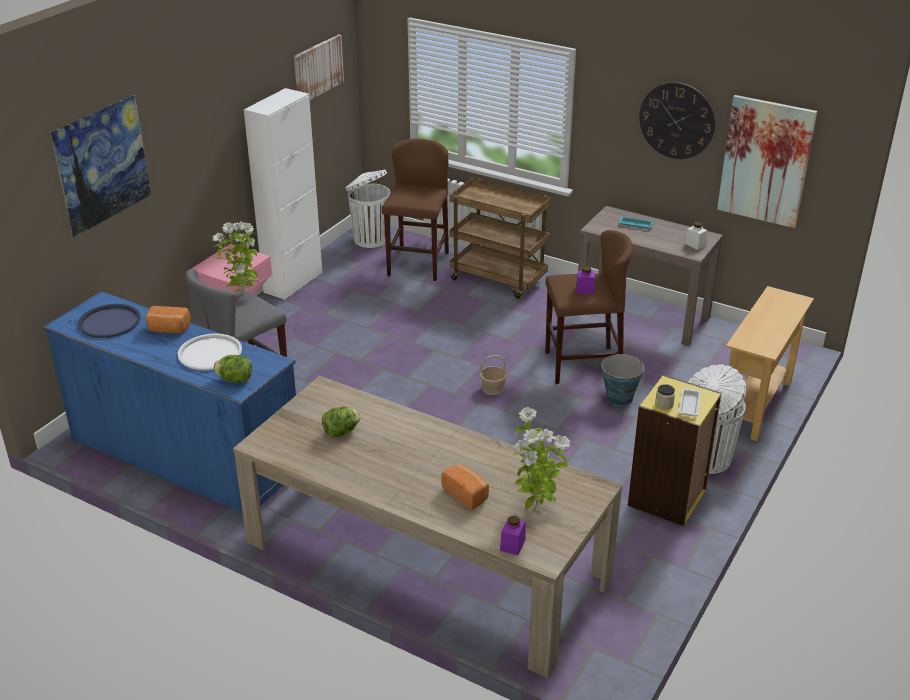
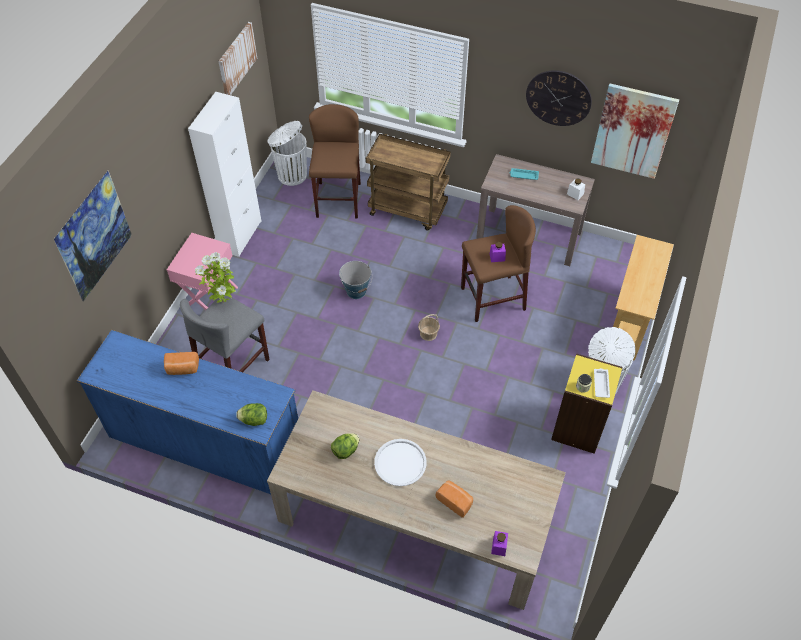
camera: 10 degrees left, 20 degrees up
blue tray [78,304,141,338] -> none
white tray [178,333,242,371] -> white tray moved to [374,439,427,486]
potted plant [514,407,570,509] -> none
bucket [602,354,645,406] -> bucket moved to [339,261,372,299]

